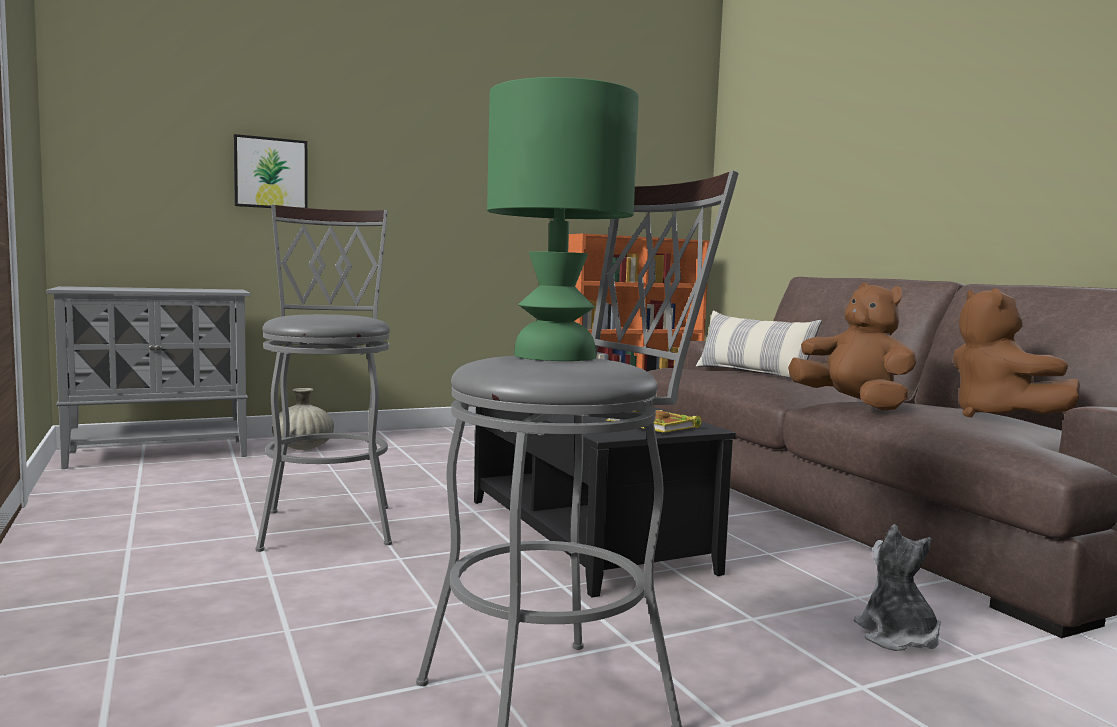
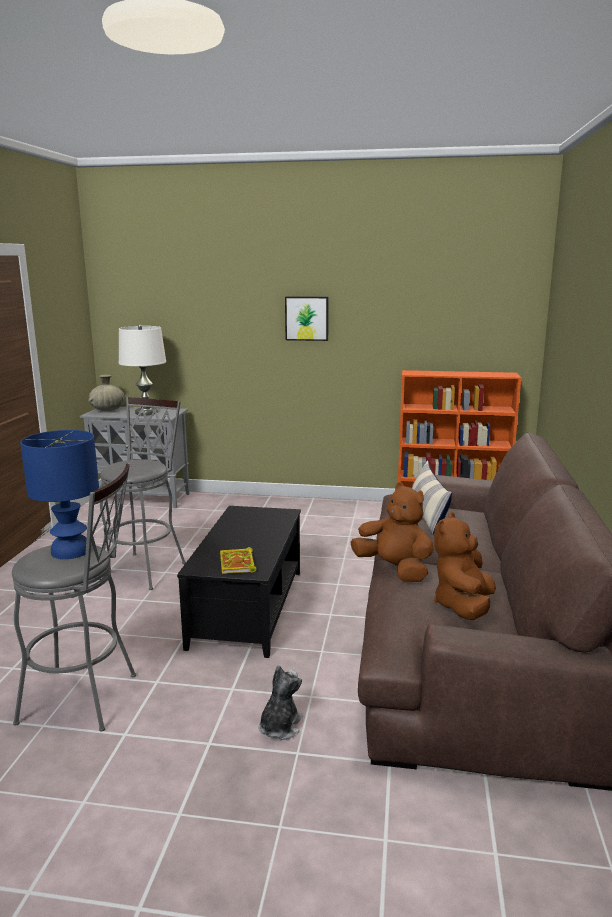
camera: 35 degrees right, 10 degrees up
picture [234,134,308,208] -> picture moved to [285,296,329,341]
beige vase [272,388,334,450] -> beige vase moved to [88,375,125,411]
green table lamp [487,77,639,361] -> blue table lamp [20,430,99,559]
brown plush toy [788,283,917,411] -> brown plush toy turned 45 degrees counterclockwise [350,482,434,582]
none -> white table lamp [119,325,166,415]

